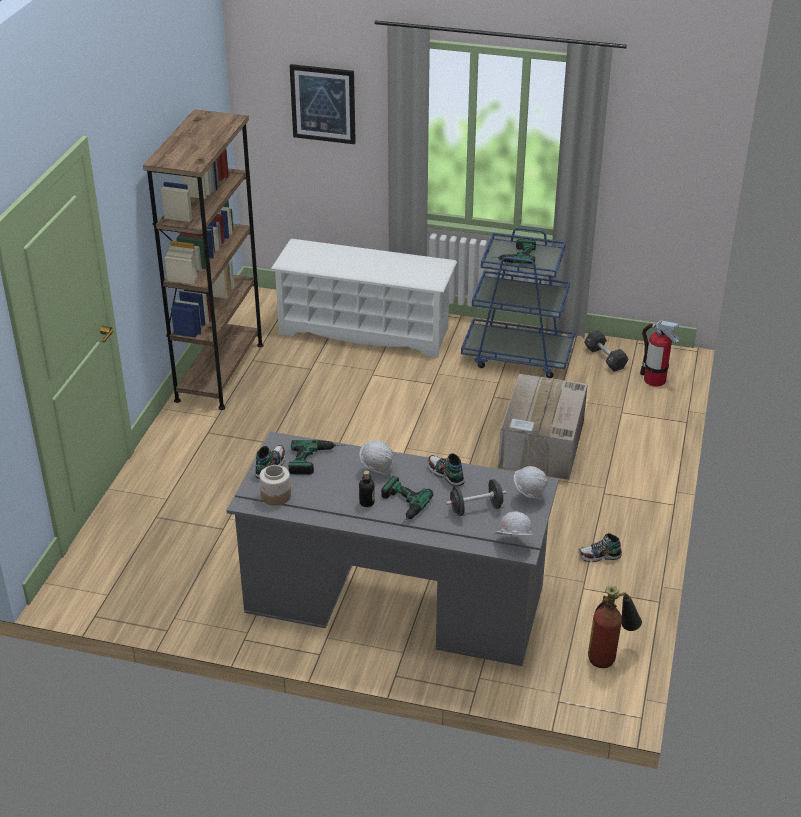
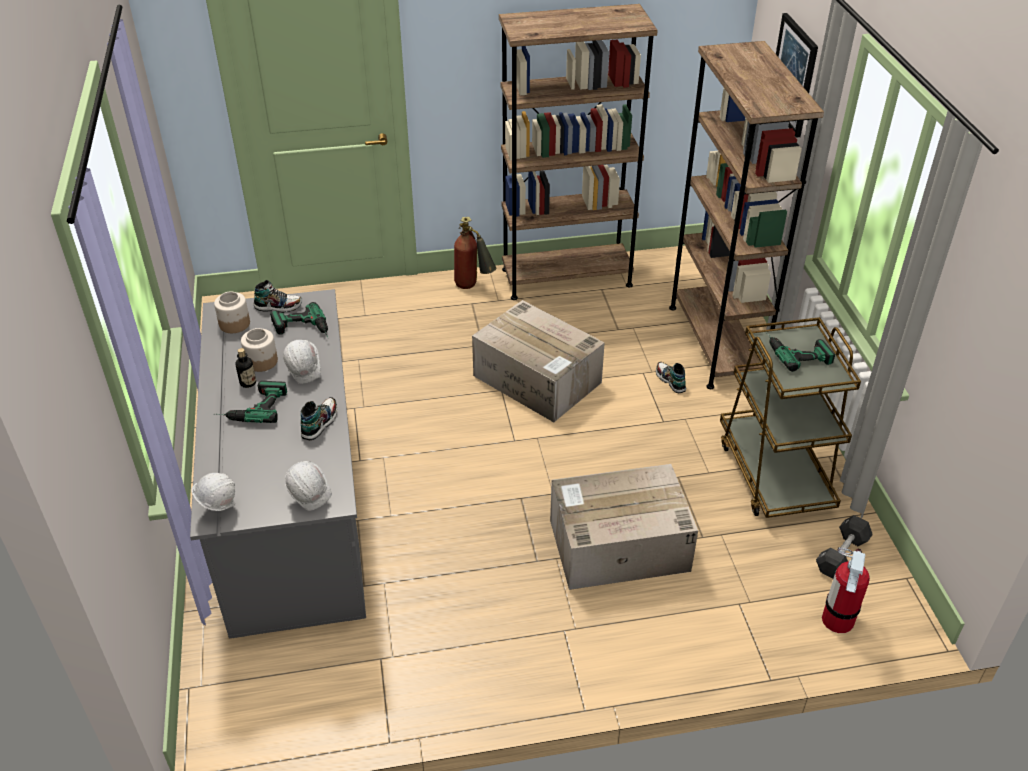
camera: 65 degrees right, 5 degrees up
white shoe rack [271,239,457,358] -> brown bookcase [669,41,824,389]
black dumbbell [446,479,507,516] -> none
blue cart [461,227,575,378] -> brown cart [720,317,861,518]
shoe [578,533,622,562] -> shoe moved to [656,362,686,393]
fire extinguisher [588,586,642,668] -> fire extinguisher moved to [454,217,497,289]
none -> jar [241,328,278,372]
none -> cardboard box [472,300,605,422]

